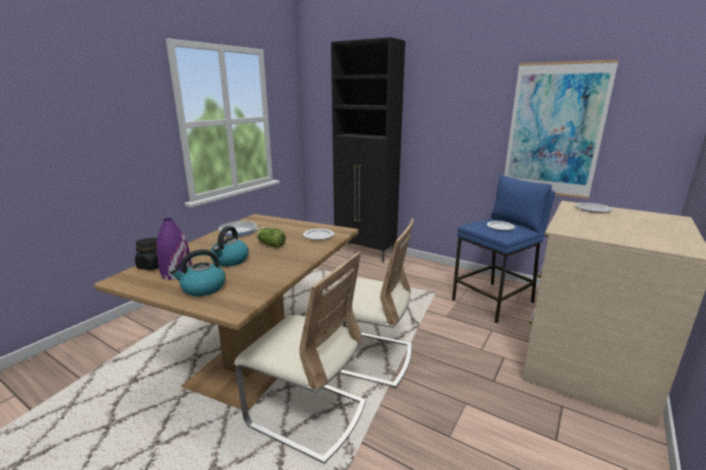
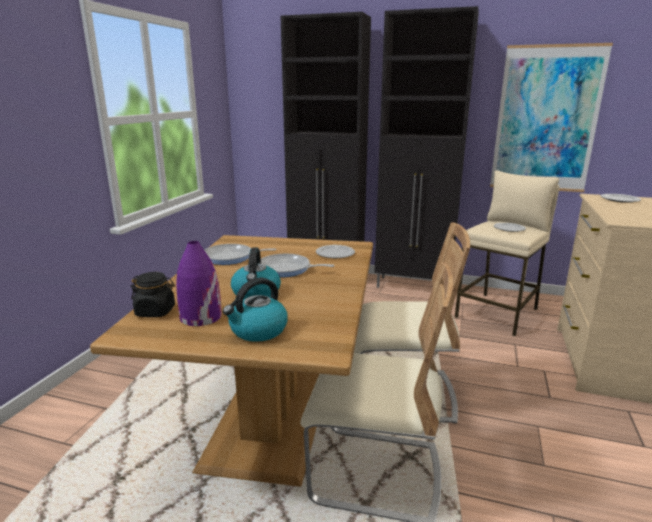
camera: 15 degrees left, 0 degrees up
lettuce [256,228,286,248] -> frying pan [261,254,334,277]
blue stool [452,174,555,323] -> beige stool [455,170,559,336]
none -> black cabinet [375,6,479,288]

